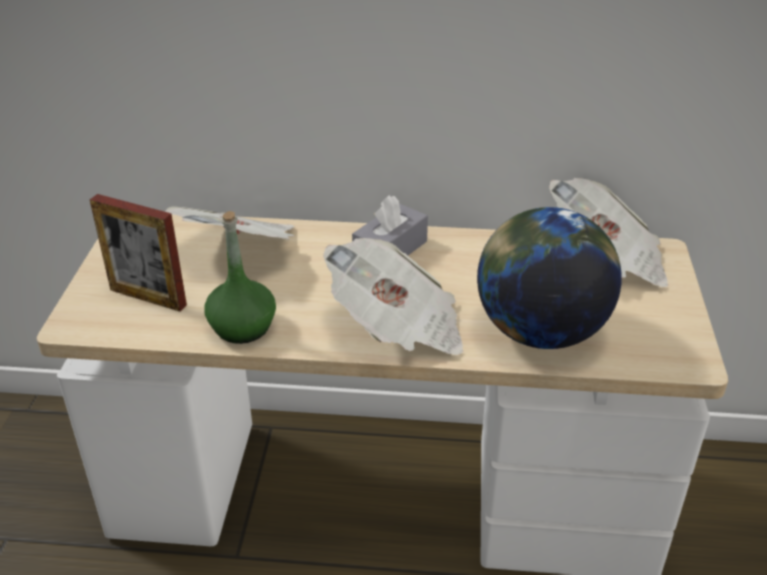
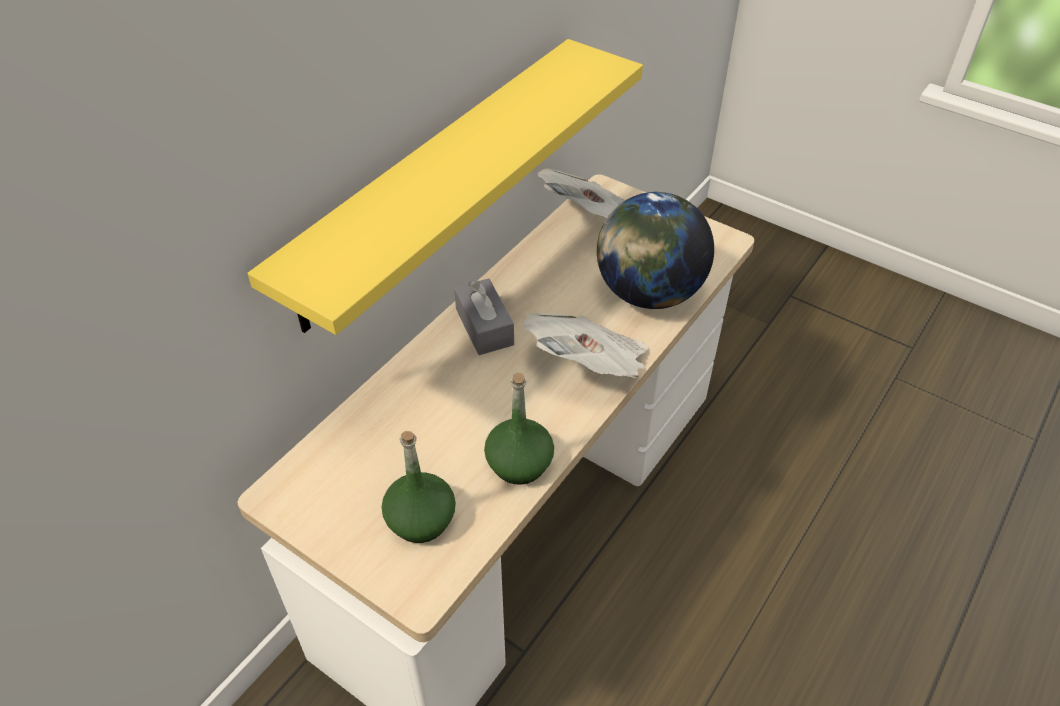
camera: 60 degrees left, 10 degrees up
picture frame [90,194,187,312] -> green bottle [382,431,456,543]
newspaper [165,207,294,240] -> none
none -> yellow shelf [247,39,643,335]

